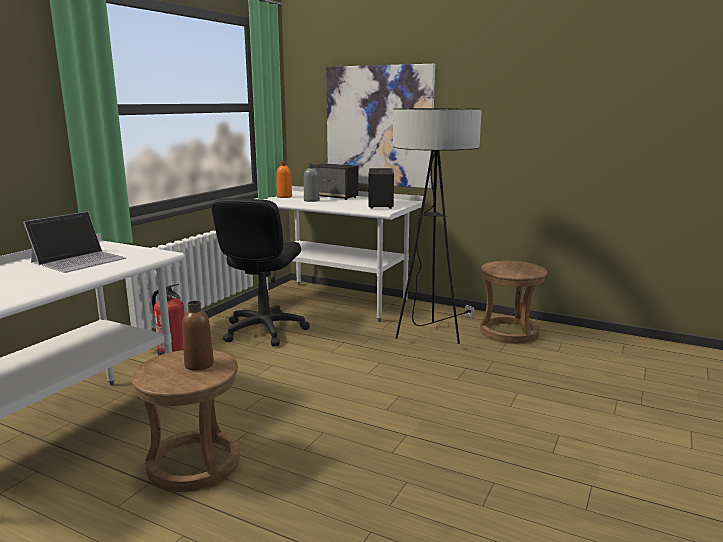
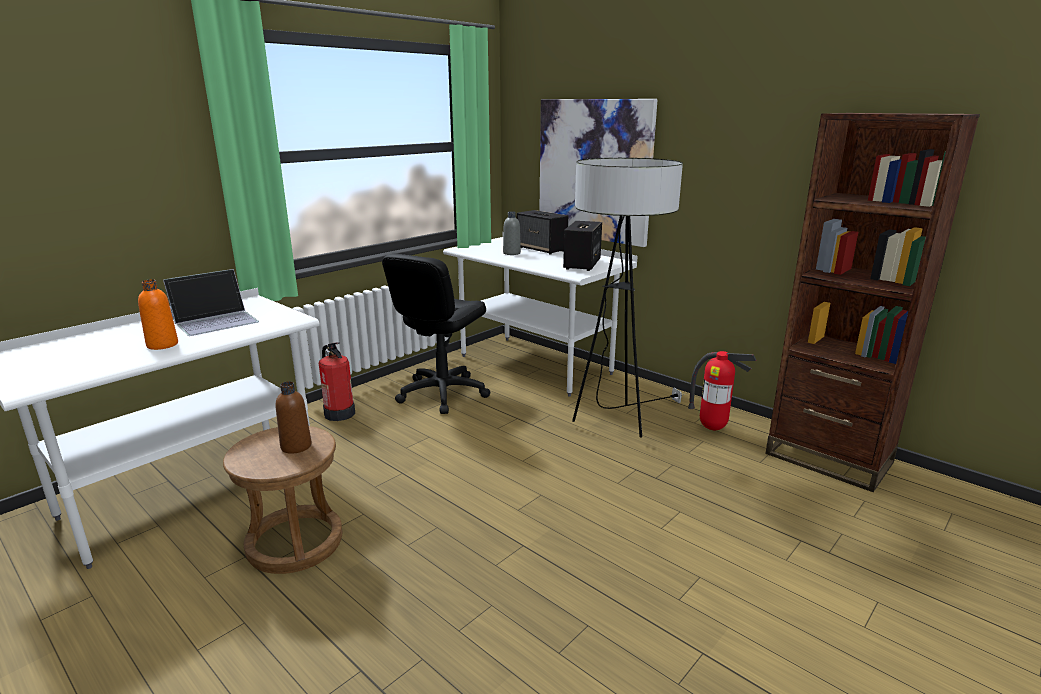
camera: 15 degrees right, 5 degrees up
orange bottle [277,161,292,198] -> orange bottle moved to [138,279,178,350]
brown stool [480,261,547,344] -> fire extinguisher [688,351,756,430]
none -> brown bookcase [765,113,980,492]

